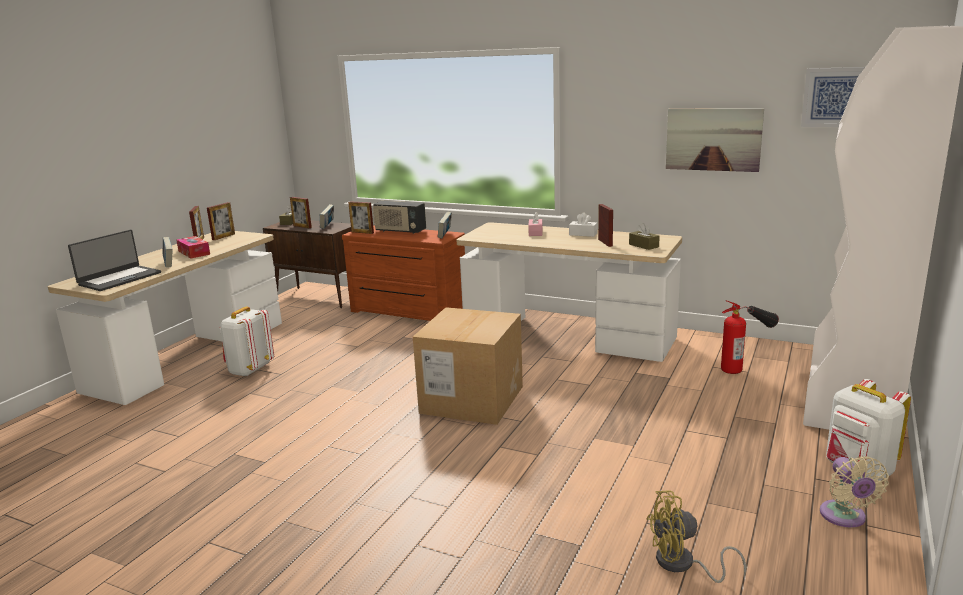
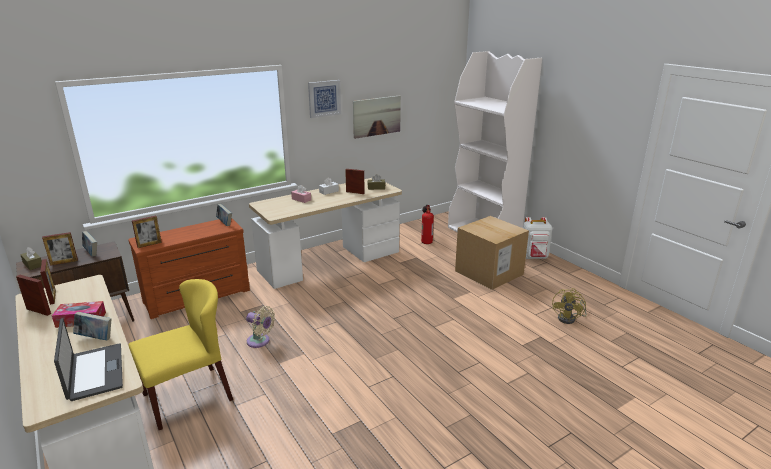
camera: 60 degrees left, 5 degrees up
white backpack [220,306,274,377] -> yellow chair [128,279,233,430]
radio [373,201,426,234] -> none
cardboard box [413,307,523,425] -> cardboard box moved to [455,216,529,290]
picture [801,67,865,127] -> picture moved to [308,80,341,118]
beige fan [820,456,889,528] -> beige fan moved to [246,306,275,348]

